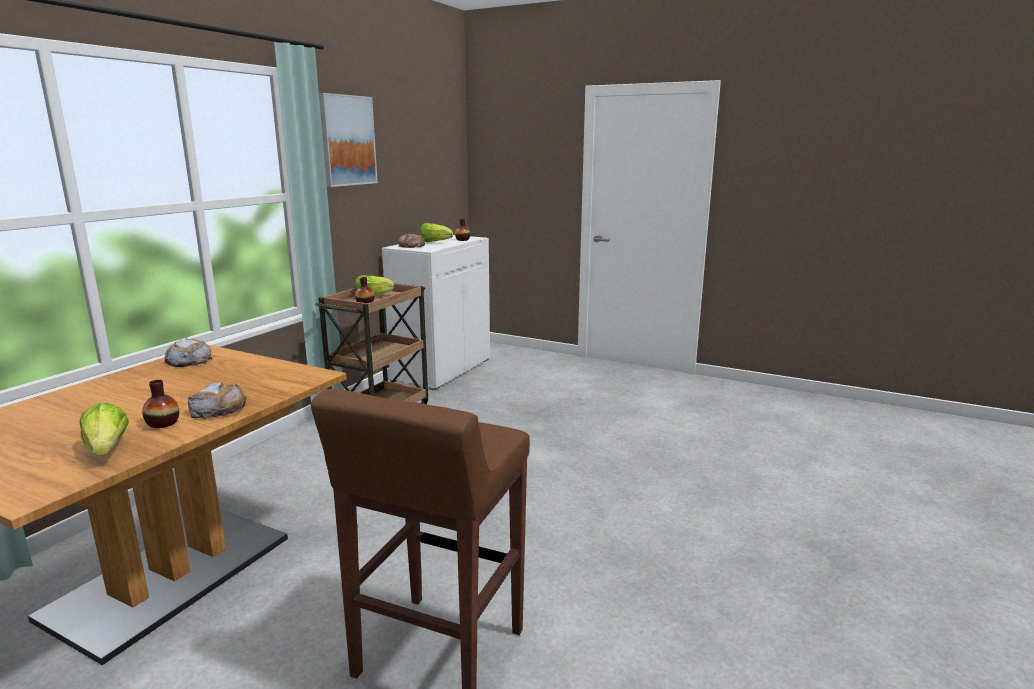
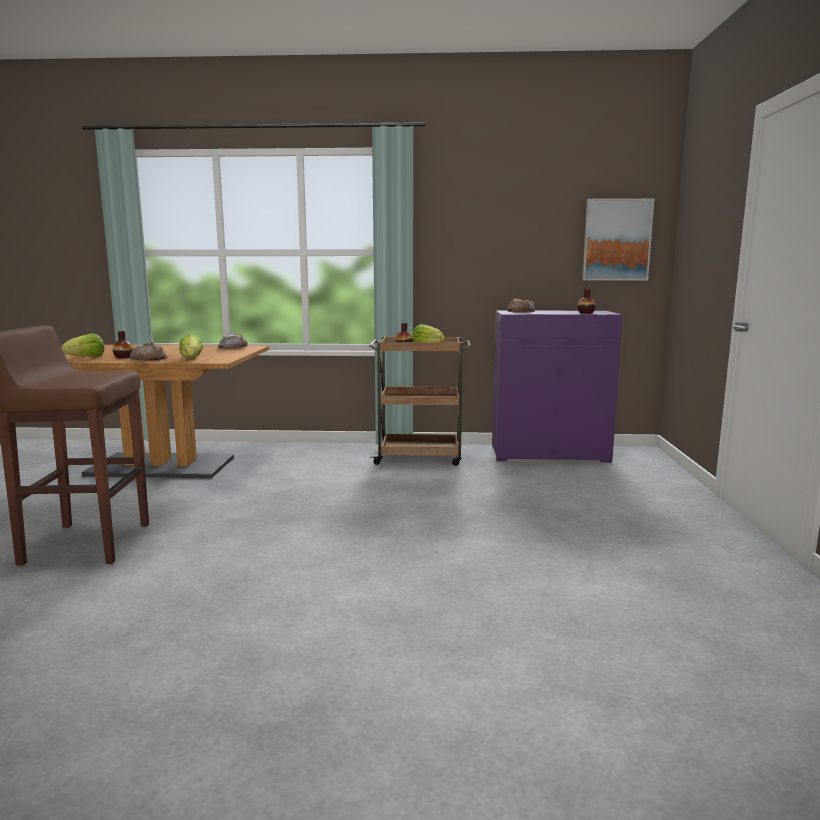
camera: 65 degrees right, 5 degrees down
picture [319,93,378,187] -> picture moved to [582,198,655,280]
white cabinet [382,235,490,391] -> purple cabinet [492,310,623,463]
lettuce [420,223,453,242] -> lettuce moved to [179,334,203,358]

